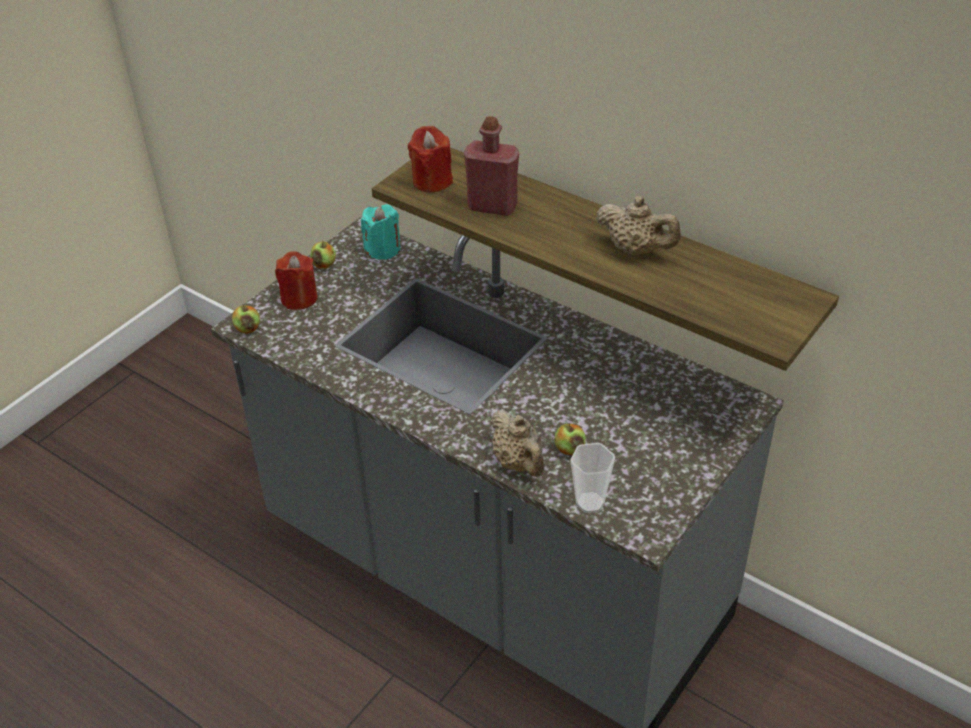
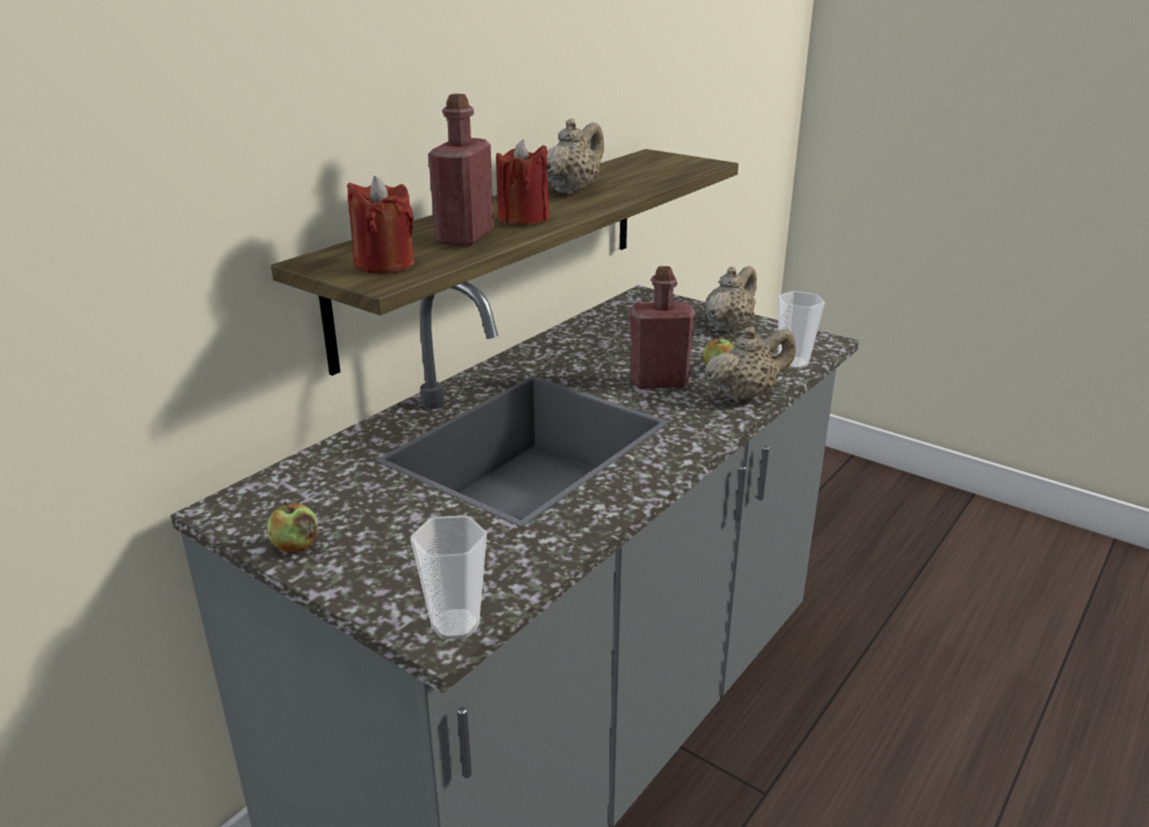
camera: 90 degrees left, 15 degrees down
apple [232,304,260,334] -> cup [410,515,487,640]
red candle [275,251,318,310] -> red candle moved to [496,140,550,224]
turquoise candle [361,204,400,260] -> none
none -> red bottle [630,266,696,389]
none -> beige teapot [705,266,757,333]

